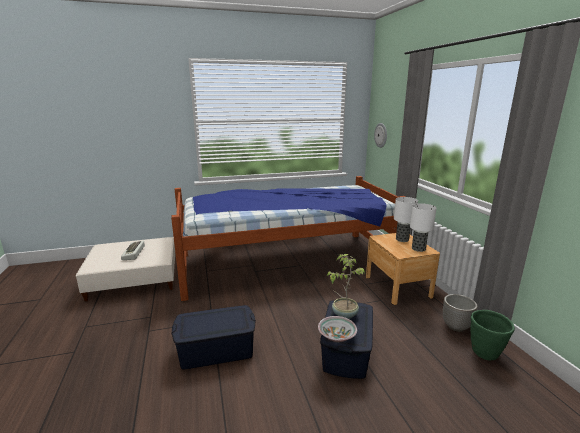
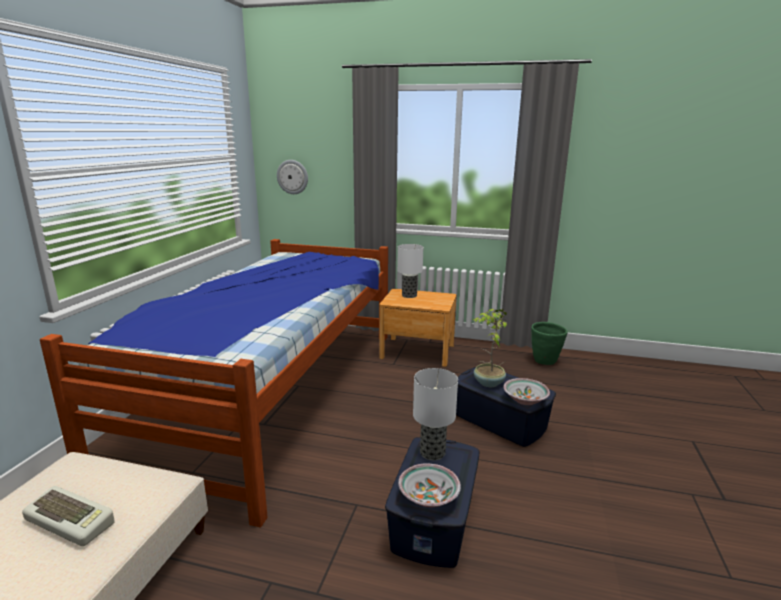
camera: 60 degrees left, 0 degrees up
table lamp [410,203,436,252] -> table lamp moved to [413,368,458,460]
planter [443,294,477,332] -> none
none -> bowl [398,463,461,507]

